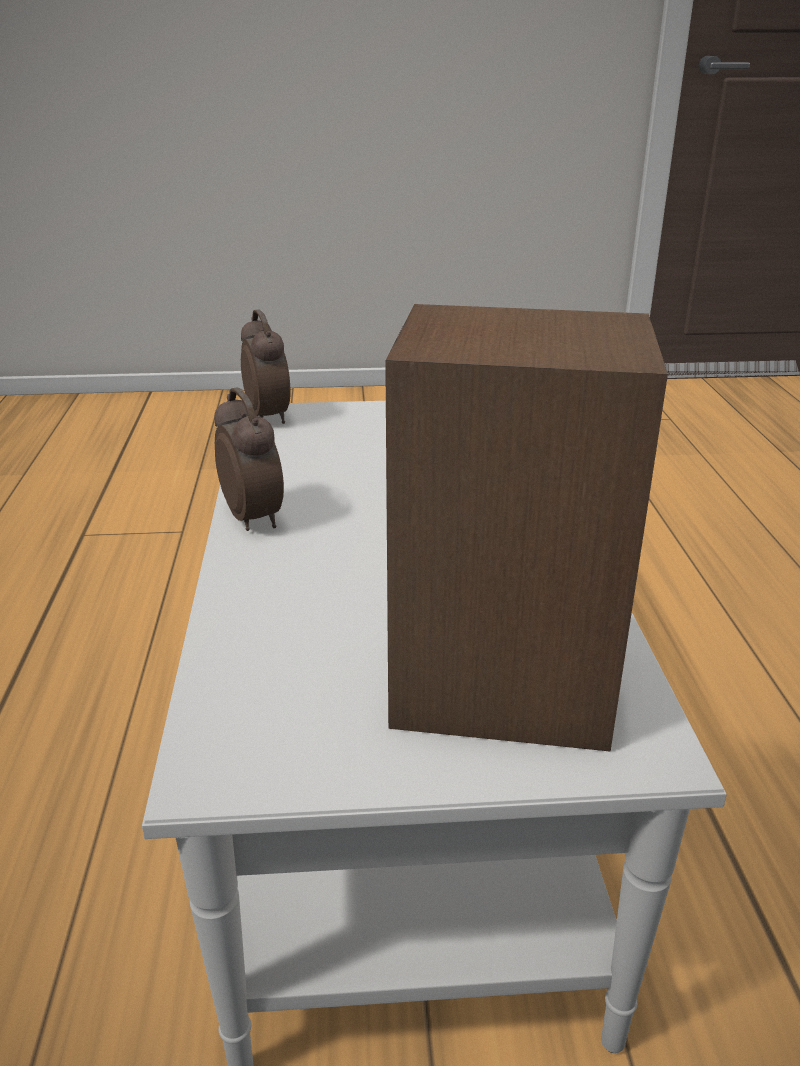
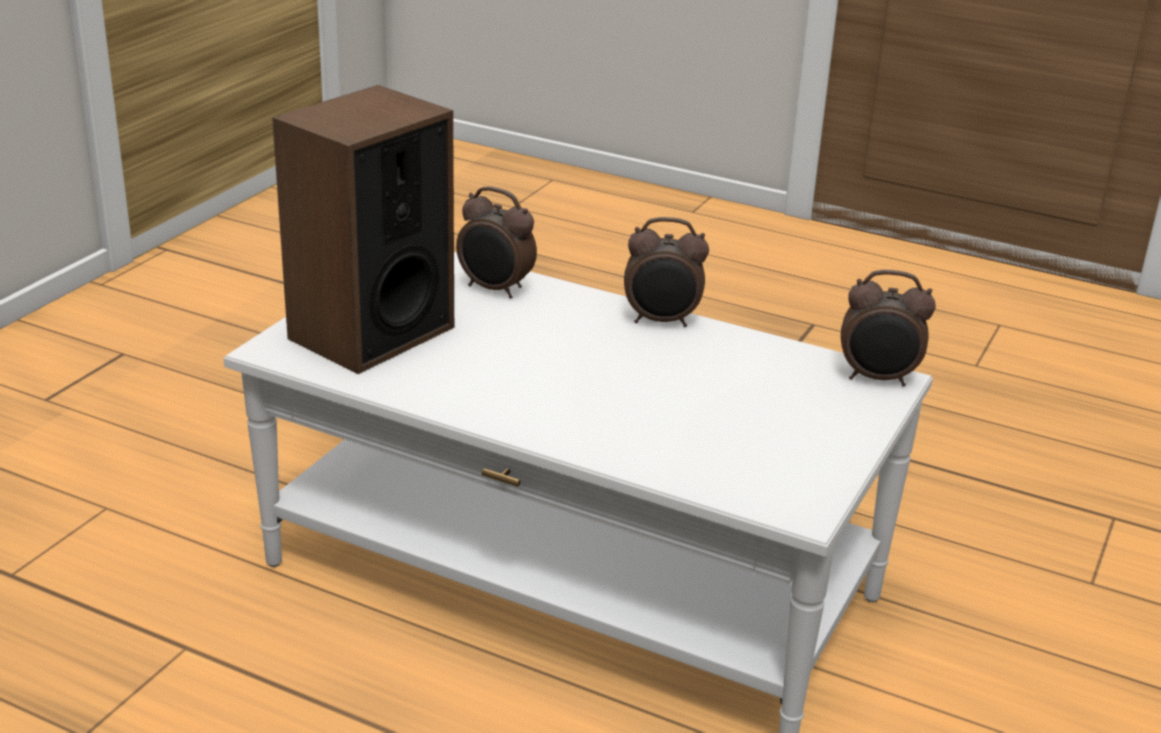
camera: 120 degrees right, 0 degrees up
none -> alarm clock [456,186,537,299]

